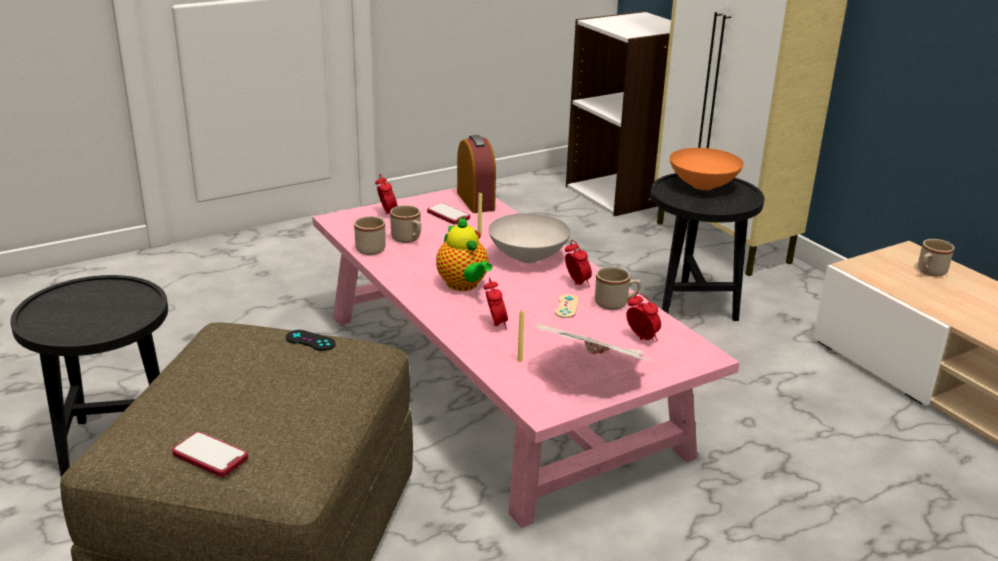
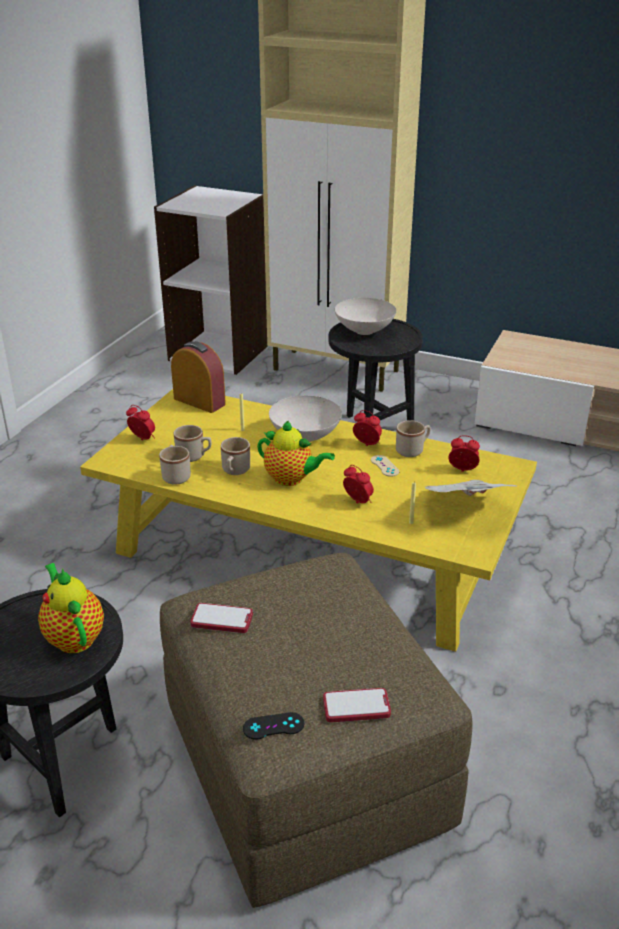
camera: 35 degrees left, 5 degrees up
black game controller [286,330,335,351] -> black game controller moved to [243,712,304,740]
pink coffee table [312,188,739,528] -> yellow coffee table [80,389,537,652]
phone [427,203,470,224] -> phone moved to [191,603,253,633]
orange bowl [669,148,744,190] -> white bowl [334,298,397,335]
beige mug [918,239,954,277] -> beige mug moved to [221,437,250,475]
none -> teapot [38,563,104,653]

